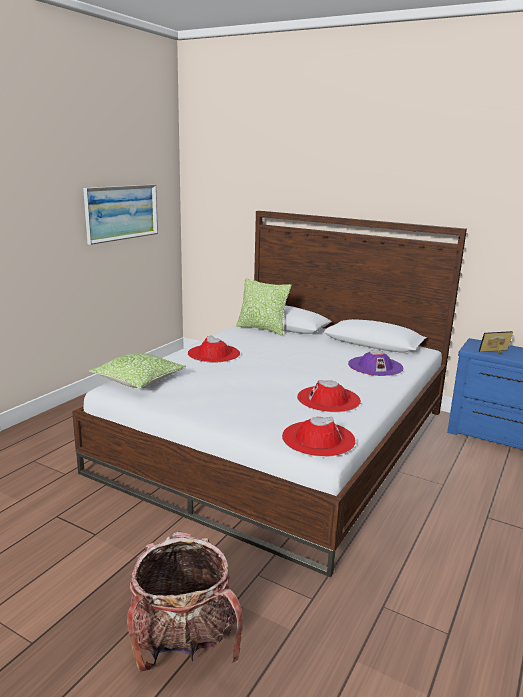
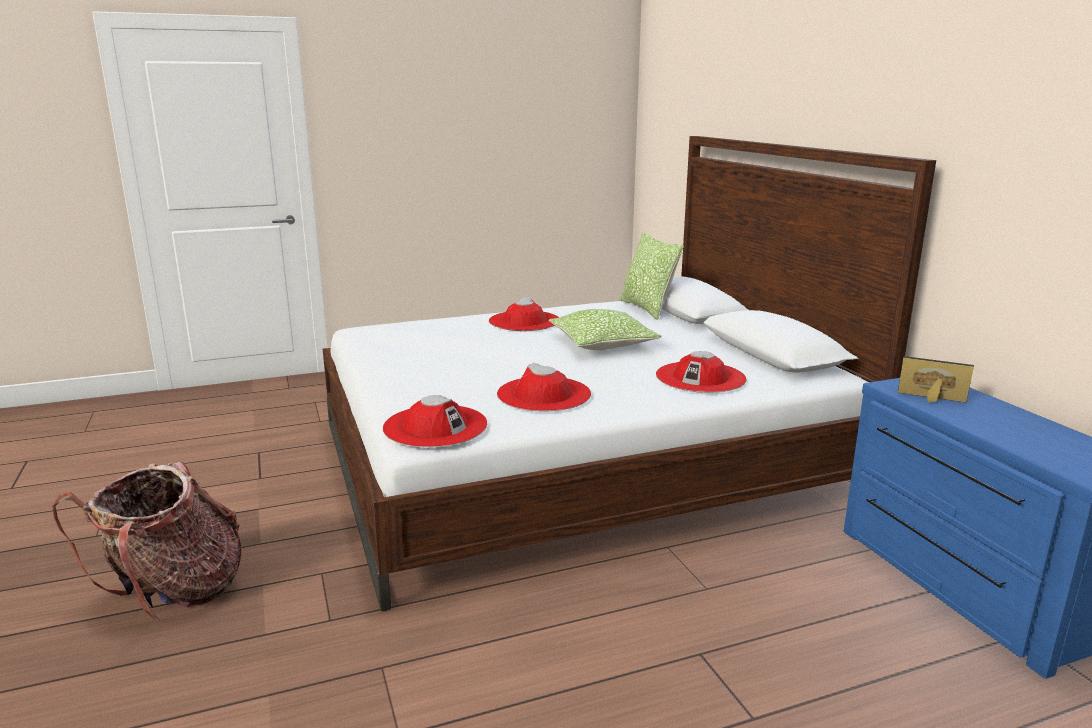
camera: 40 degrees right, 0 degrees up
picture [83,185,158,245] -> none
pillow [89,352,186,388] -> pillow moved to [549,309,662,350]
purple hat [348,350,403,376] -> red hat [656,351,747,393]

